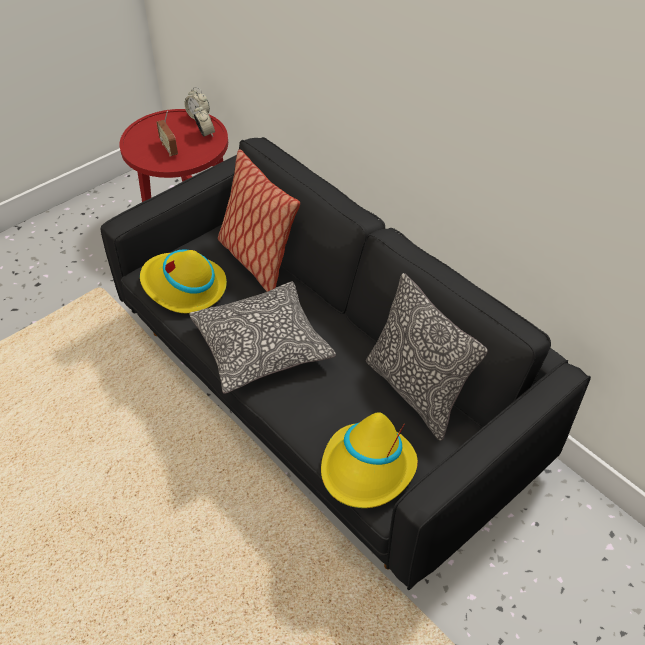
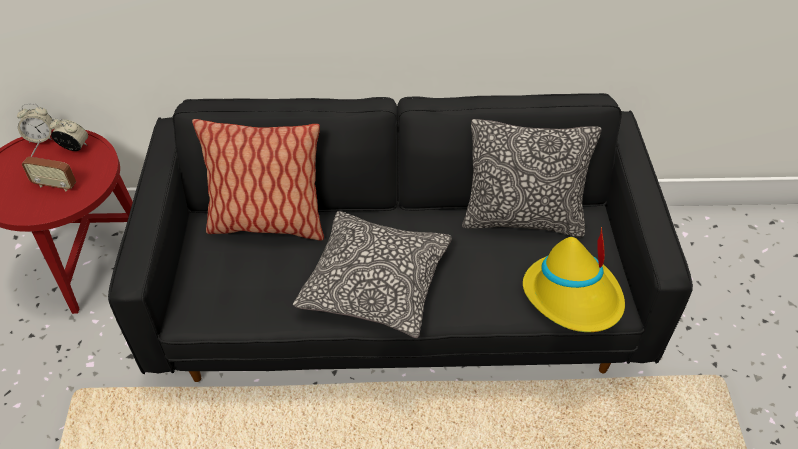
camera: 50 degrees left, 0 degrees up
yellow hat [140,250,227,313] -> none

